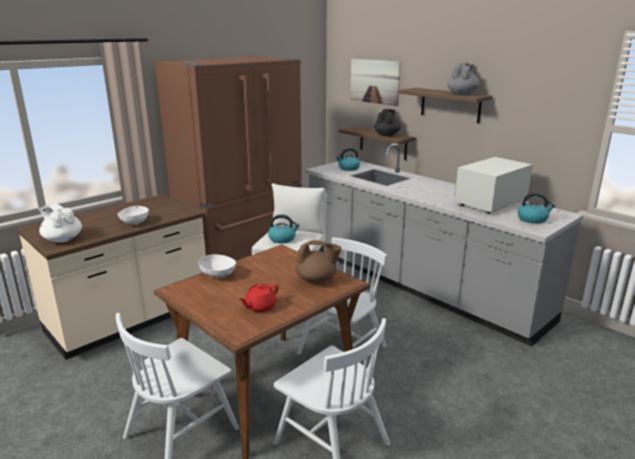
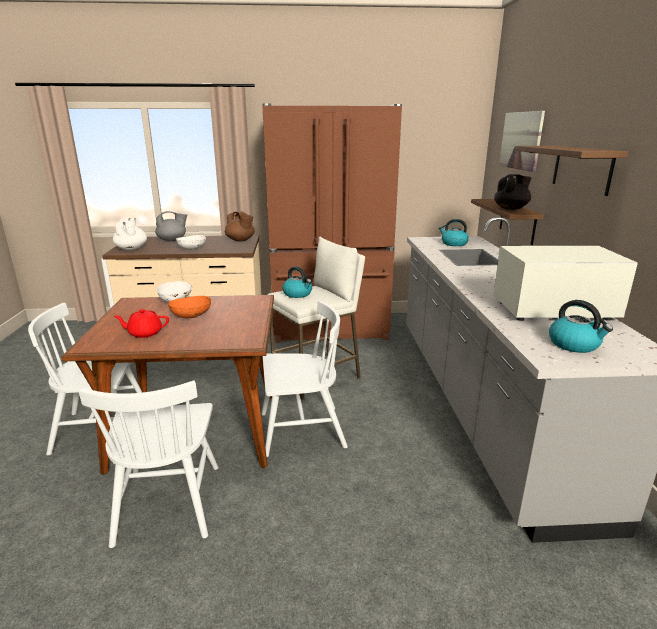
camera: 40 degrees right, 0 degrees up
brown teapot [295,240,342,283] -> brown teapot moved to [225,211,255,241]
grey teapot [447,63,479,95] -> grey teapot moved to [155,211,187,241]
none -> orange bowl [168,296,211,318]

